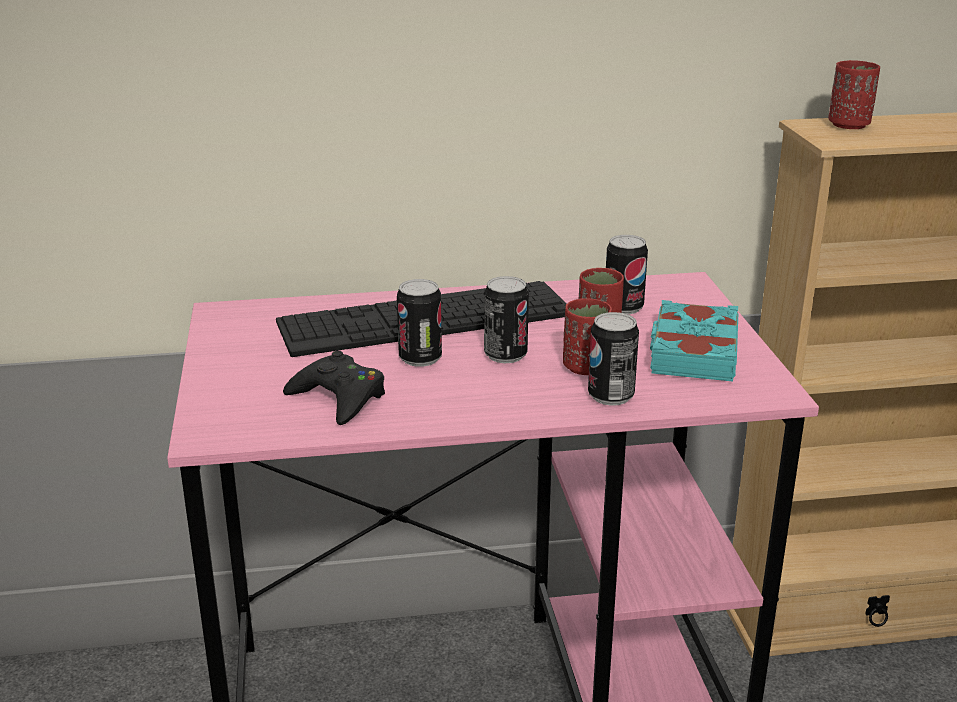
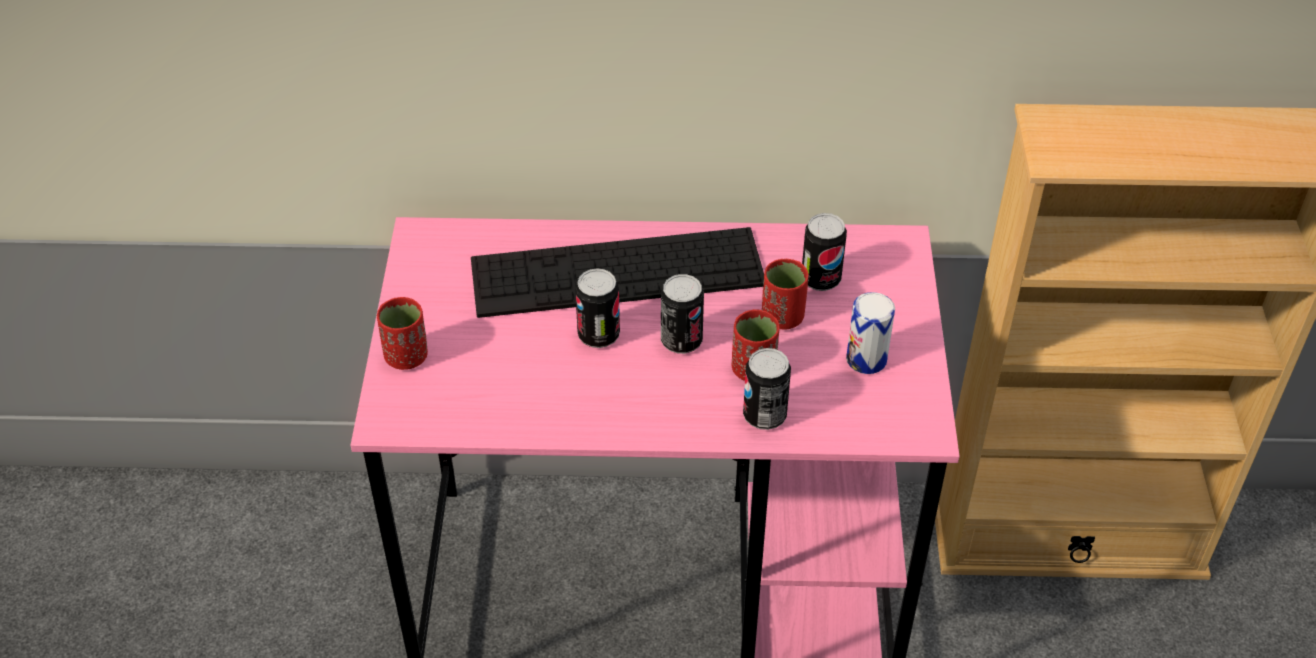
camera: 10 degrees right, 20 degrees up
black game controller [283,351,385,425] -> none
turquoise book [650,300,738,382] -> can [846,292,895,374]
red cup [828,60,880,129] -> red cup moved to [377,296,428,370]

